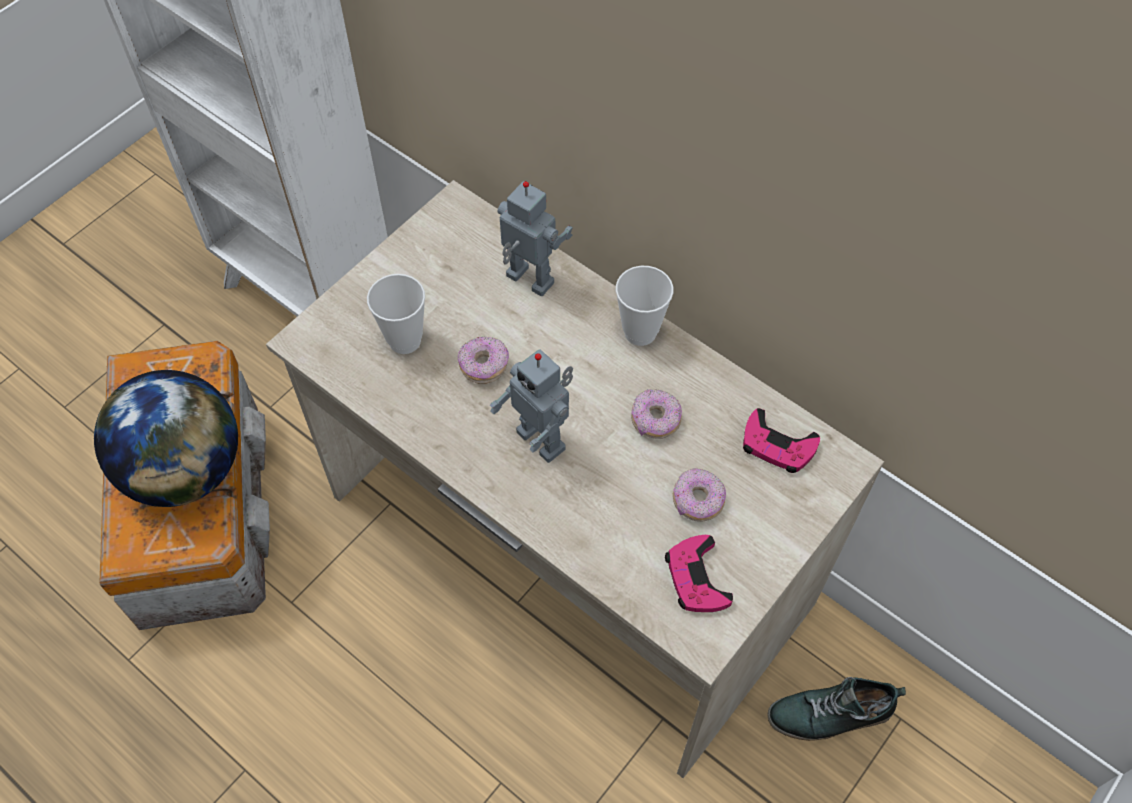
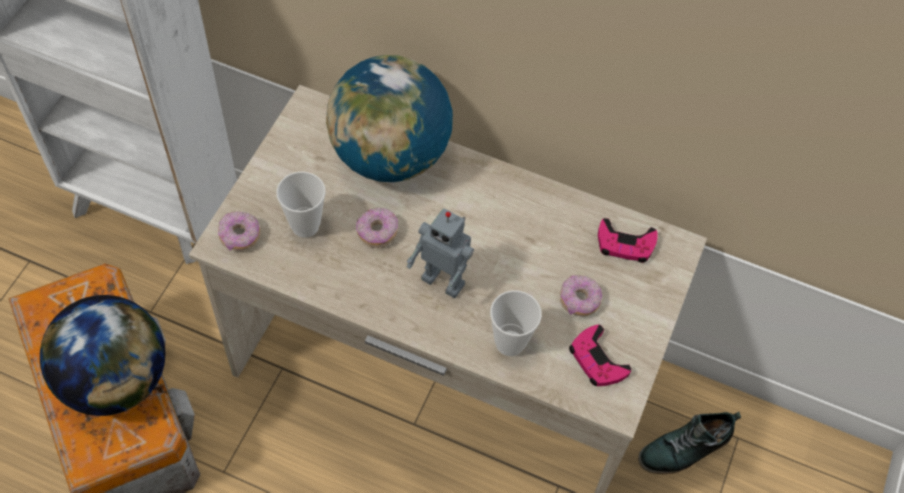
camera: 20 degrees left, 0 degrees up
toy robot [498,181,573,296] -> globe [326,55,453,182]
cup [616,266,674,346] -> cup moved to [490,290,542,356]
donut [631,389,682,439] -> donut moved to [218,211,261,251]

